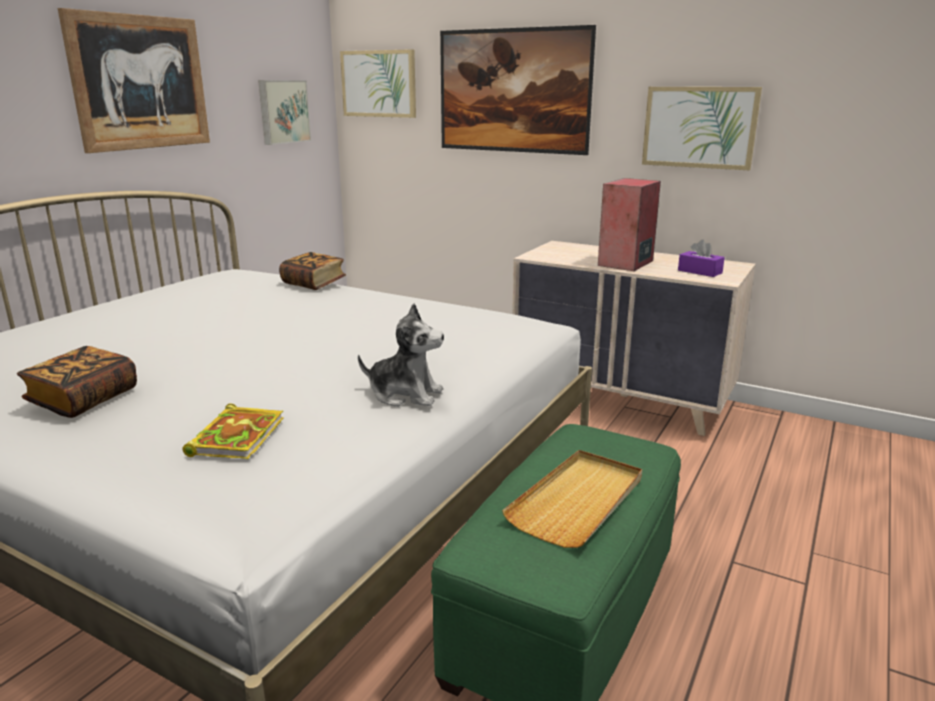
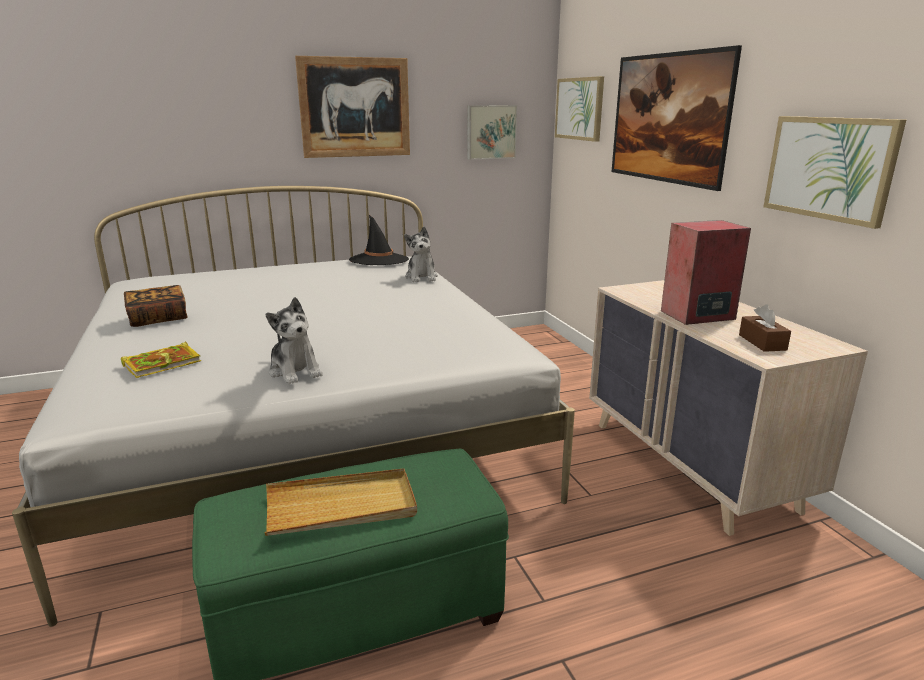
camera: 40 degrees right, 0 degrees up
book [279,252,346,290] -> plush toy [404,227,438,282]
purple tissue box [678,240,725,277] -> brown tissue box [739,304,791,352]
none -> black hat [349,215,409,265]

